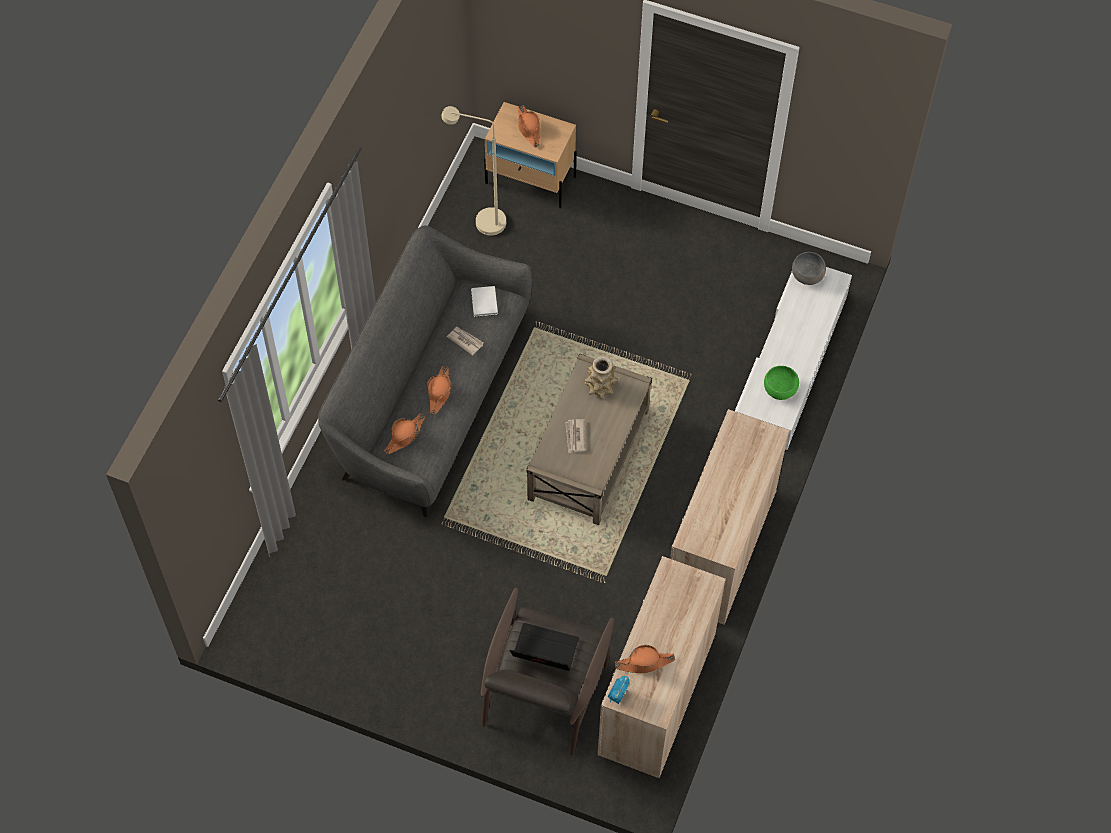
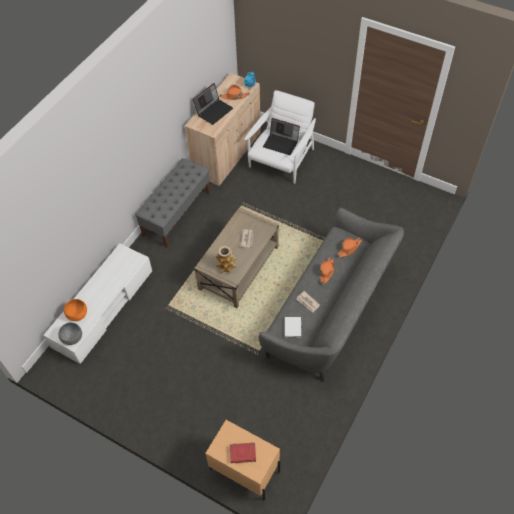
camera: 170 degrees left, 5 degrees down
beige floor lamp [441,106,506,236] -> none
brown armchair [481,587,614,755] -> white armchair [244,90,316,184]
orange hat [518,105,540,147] -> red book [230,443,256,463]
beige cabinet [670,409,789,625] -> grey bench [135,158,210,248]
green bowl [764,366,799,400] -> none
none -> orange bowl [64,299,87,321]
none -> laptop [193,83,233,125]

